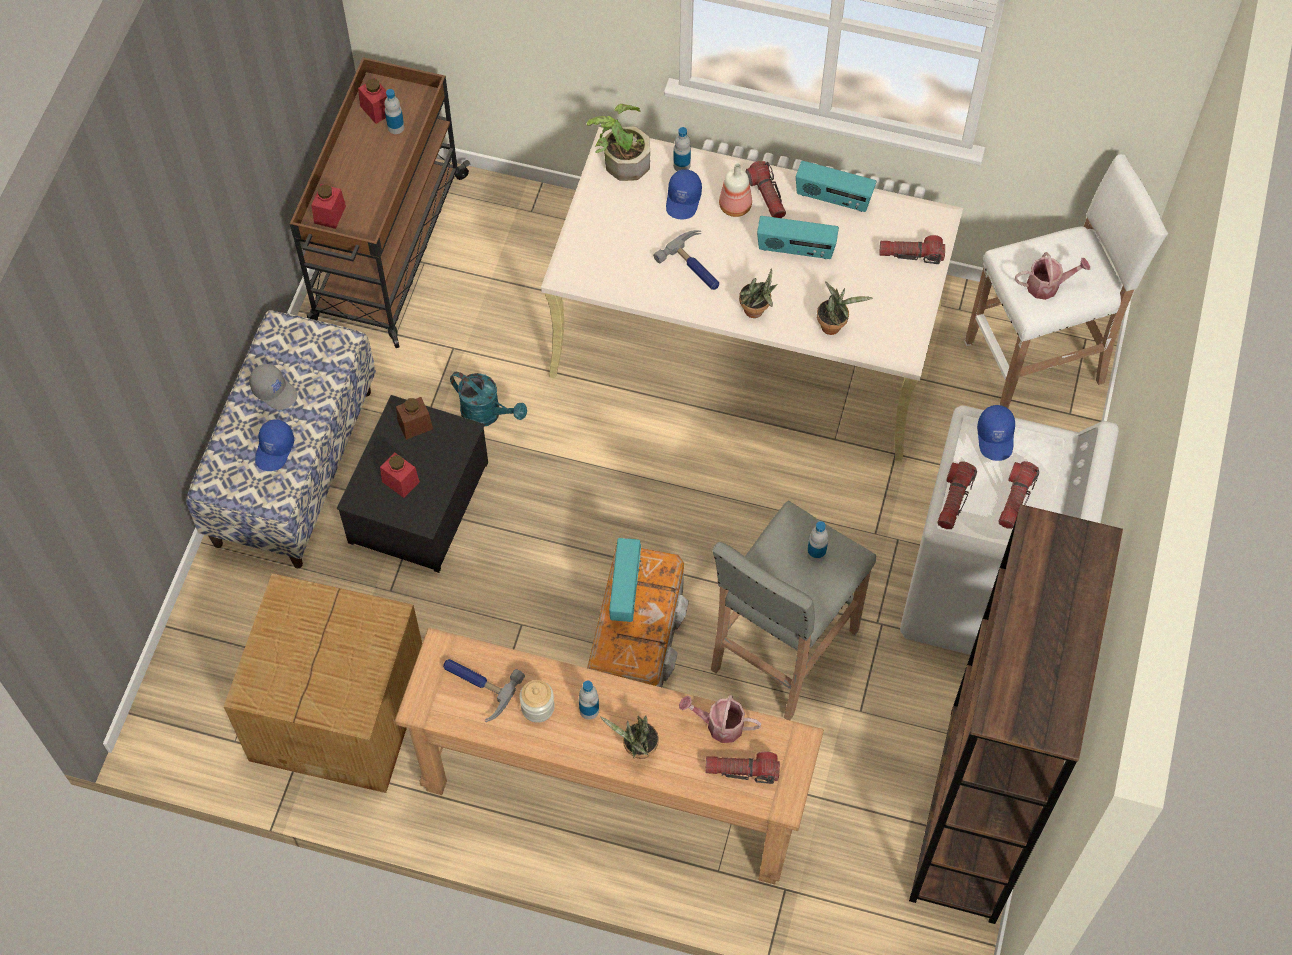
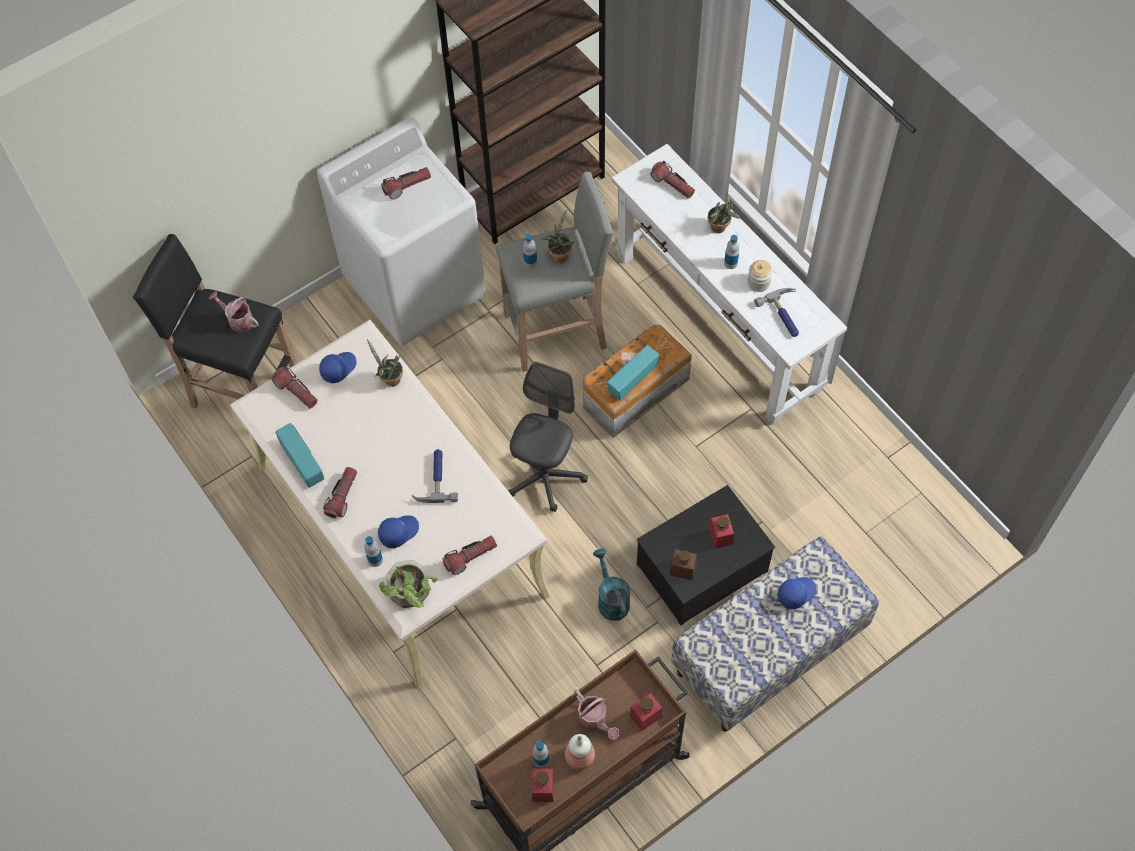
camera: 140 degrees left, 0 degrees up
cardboard box [224,573,422,793] -> none
grey cap [249,364,298,410] -> none
brown console table [395,628,824,884] -> white console table [611,144,847,425]
watering can [679,695,761,743] -> watering can moved to [574,689,619,740]
bottle [719,163,752,217] -> bottle moved to [565,734,595,770]
potted plant [739,268,778,318] -> potted plant moved to [542,209,575,263]
radio [757,216,839,259] -> none
flashlight [937,461,977,529] -> flashlight moved to [443,536,497,575]
white stool [964,154,1168,408] -> black stool [133,234,297,408]
blue cap [977,405,1015,461] -> blue cap moved to [319,352,357,383]
none -> grey office chair [509,362,588,512]

